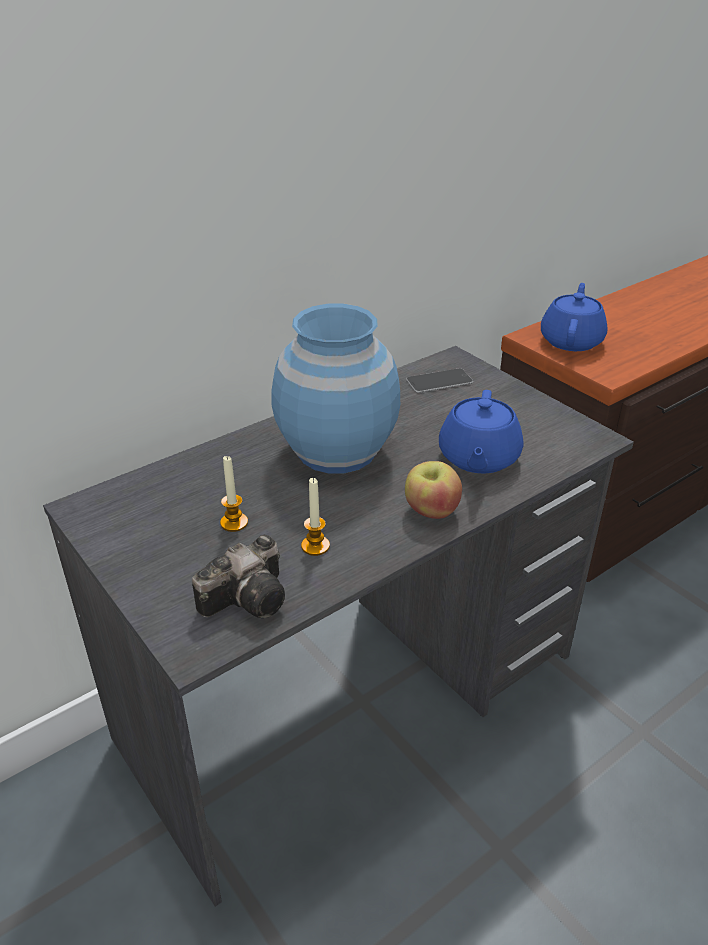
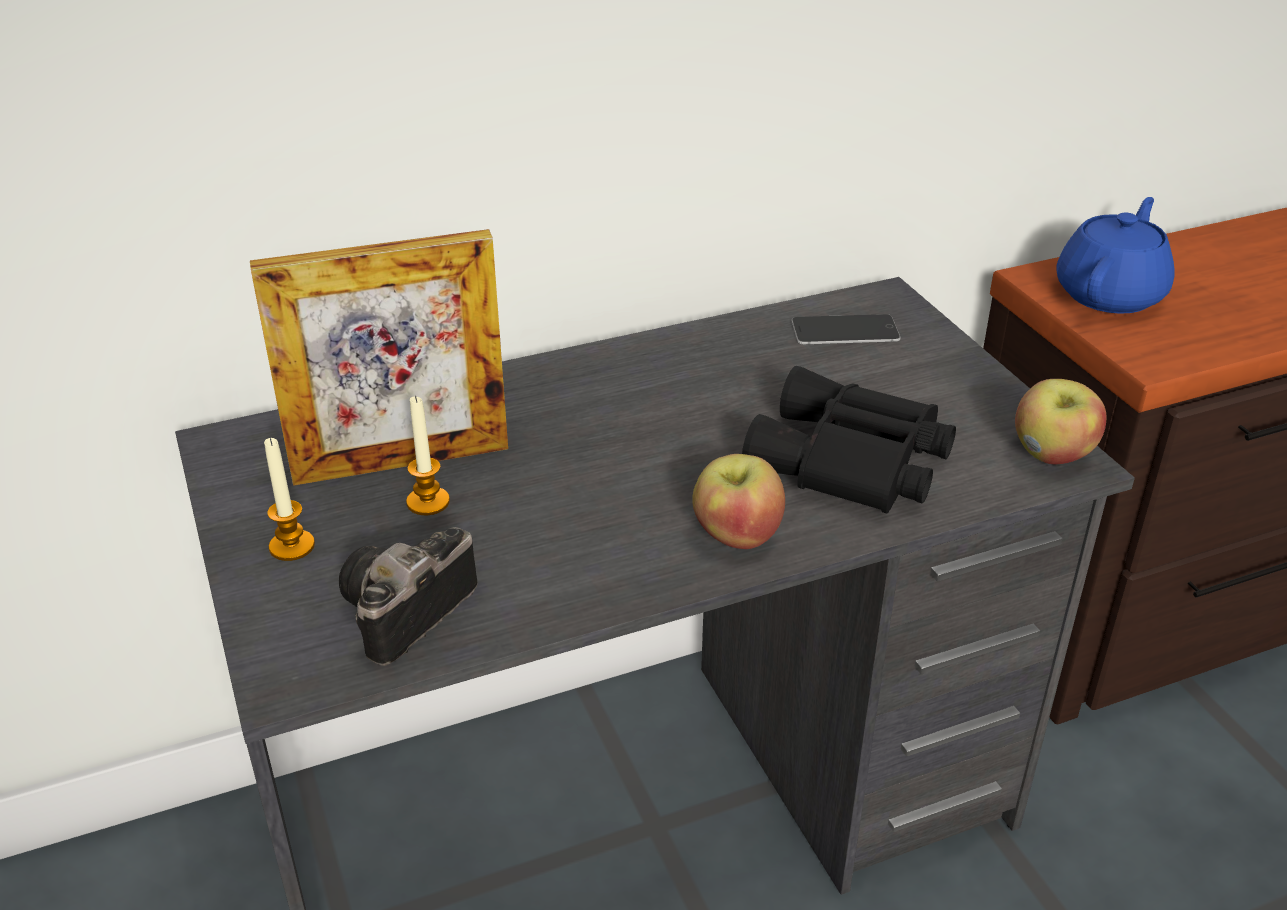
camera: 15 degrees right, 0 degrees up
camera [192,535,285,618] -> camera turned 150 degrees clockwise [339,527,477,666]
blue vase [271,304,400,473] -> none
candle [301,478,330,556] -> candle moved to [264,438,315,561]
blue teapot [439,390,524,474] -> black binoculars [742,366,956,514]
none -> picture frame [250,229,508,486]
none -> apple [1015,379,1106,464]

